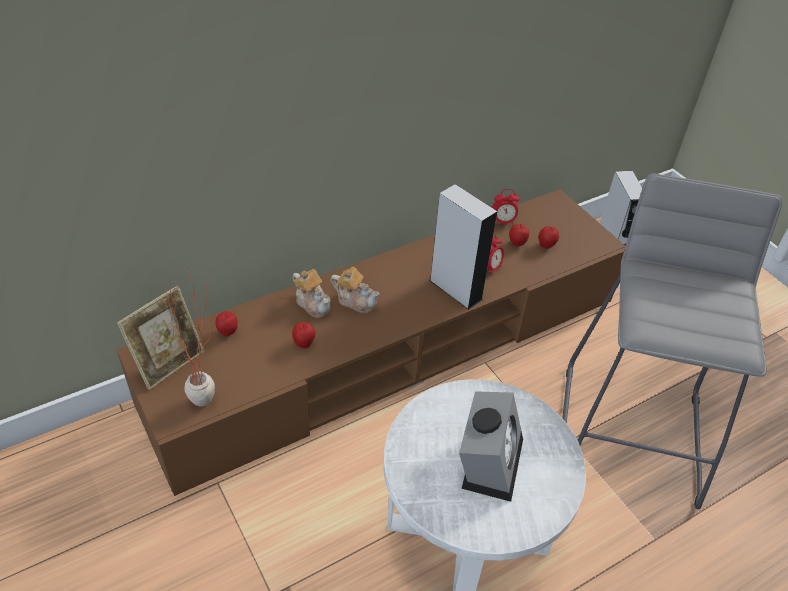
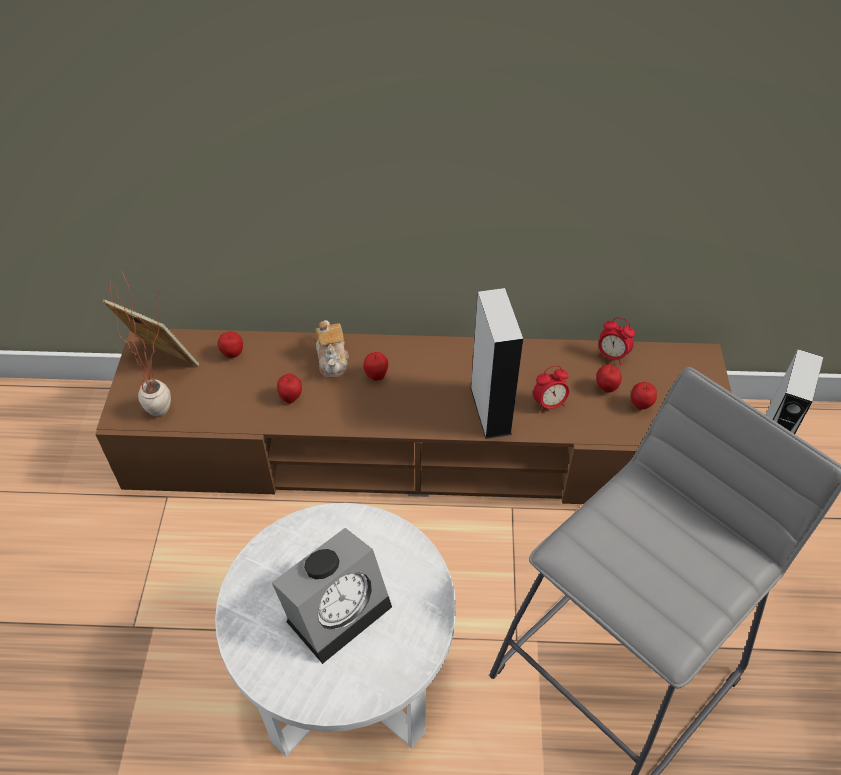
camera: 35 degrees right, 5 degrees up
picture frame [117,286,205,390] -> picture frame turned 135 degrees counterclockwise [103,299,199,366]
teapot [330,267,380,313] -> apple [363,352,388,381]

